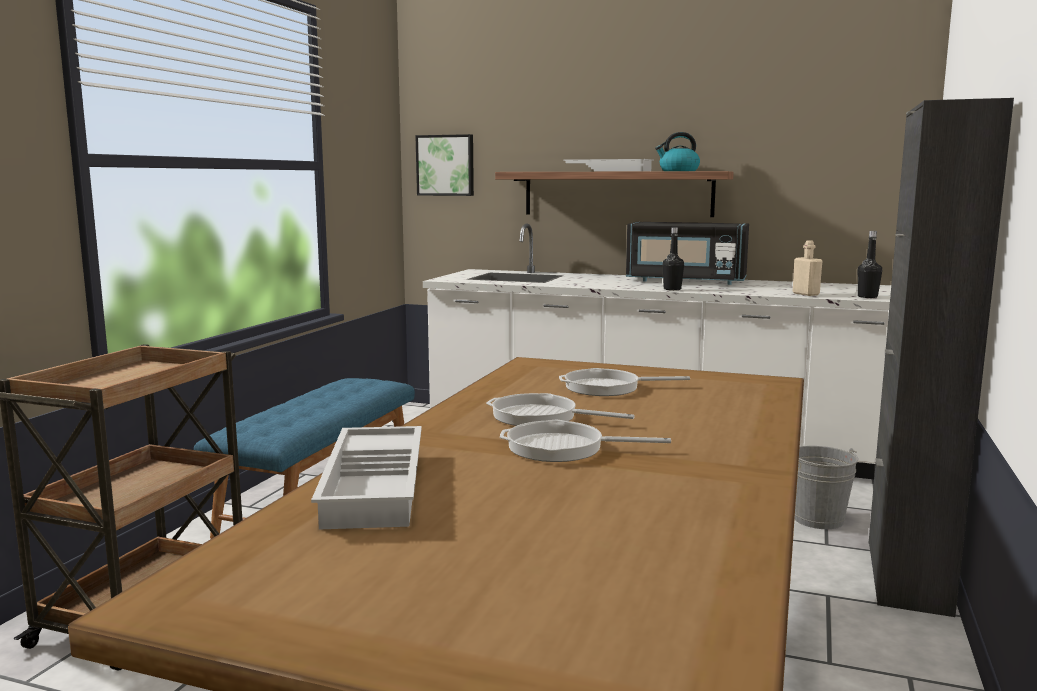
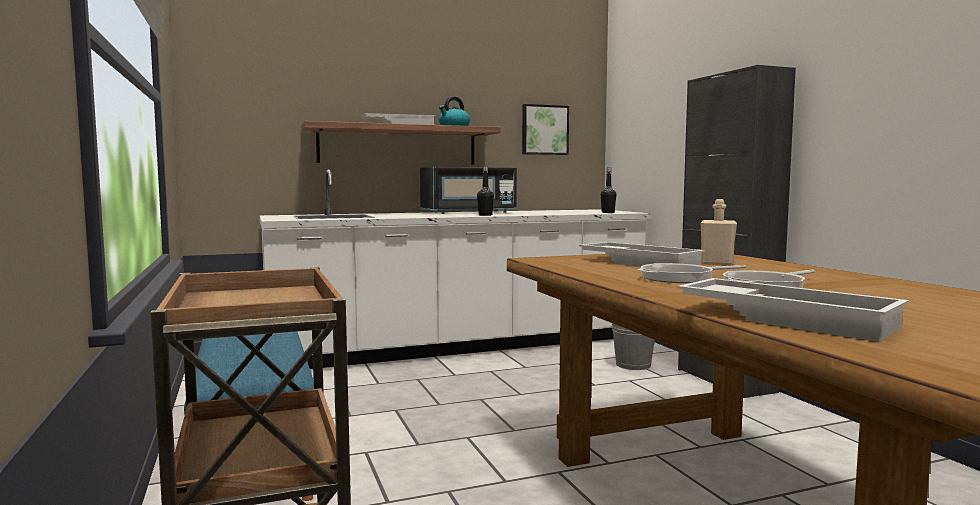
camera: 40 degrees left, 5 degrees down
picture [415,134,474,196] -> picture moved to [522,104,569,155]
frying pan [559,368,690,396] -> white tray [579,242,705,267]
beige bottle [793,240,822,296] -> beige bottle moved to [701,199,737,265]

